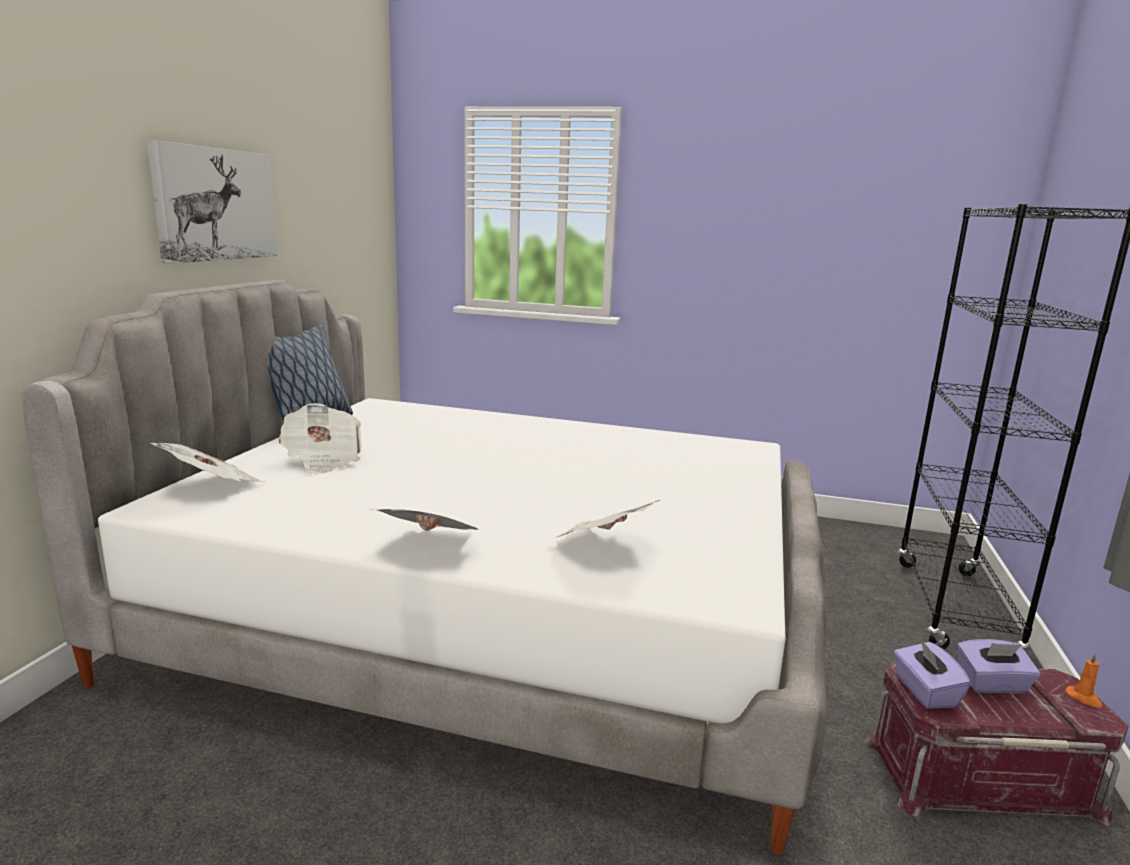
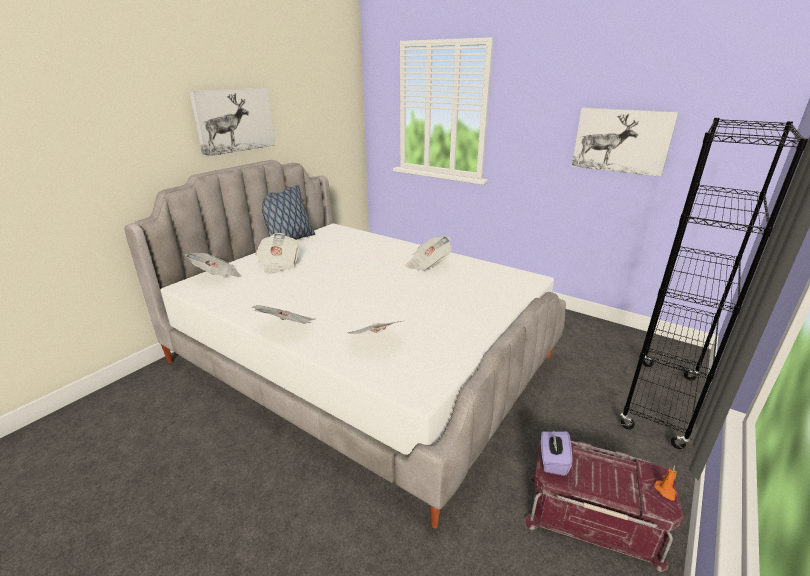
camera: 20 degrees right, 10 degrees up
purple tissue box [956,639,1040,693] -> none
none -> newspaper [405,236,452,271]
none -> picture [572,108,679,177]

